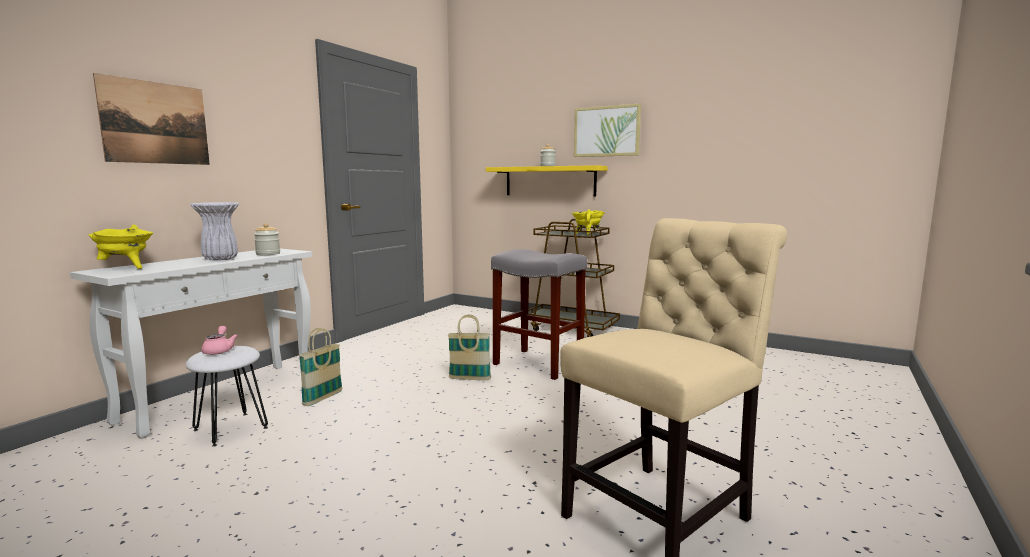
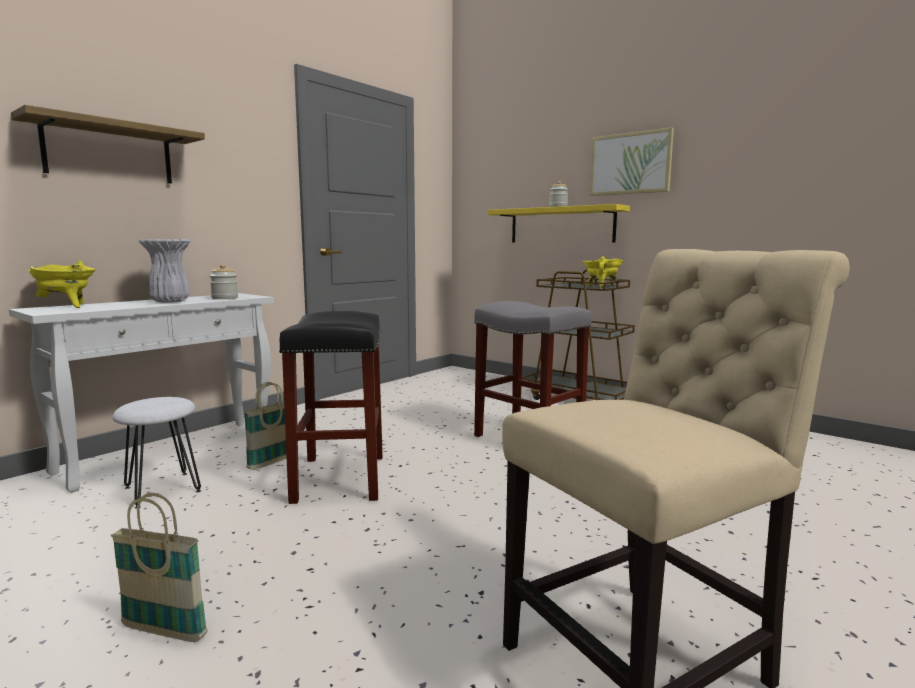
camera: 10 degrees right, 0 degrees up
picture [93,73,210,165] -> shelf [11,105,205,184]
pink teapot [201,326,238,355] -> none
basket [448,314,491,380] -> basket moved to [111,493,208,642]
none -> black stool [279,311,383,504]

